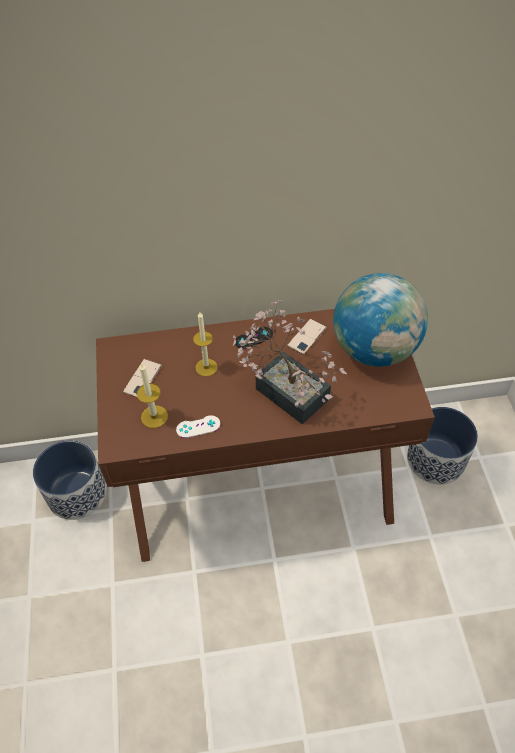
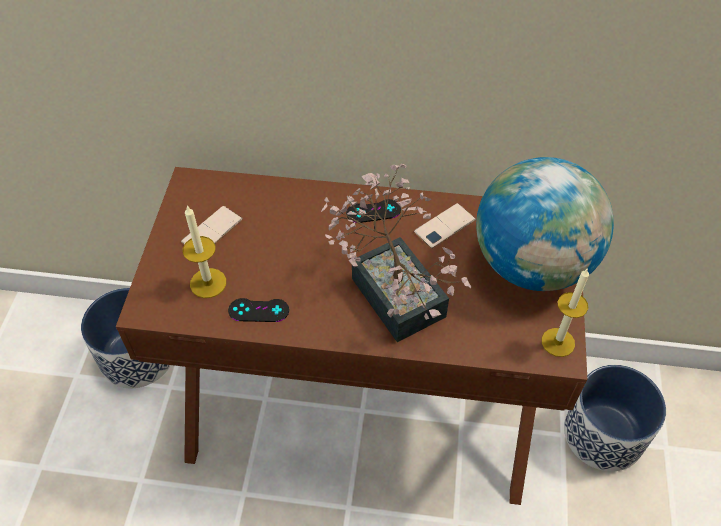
camera: 15 degrees right, 0 degrees up
white game controller [176,415,220,438] -> black game controller [228,298,289,322]
candle [193,312,218,377] -> candle moved to [542,269,589,357]

